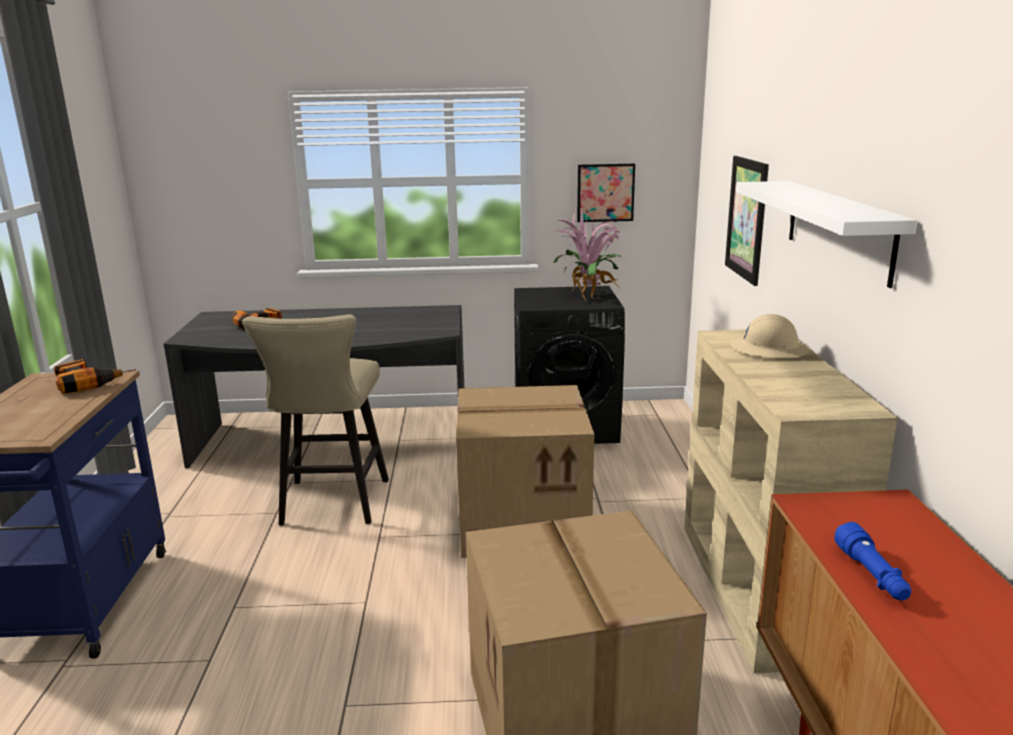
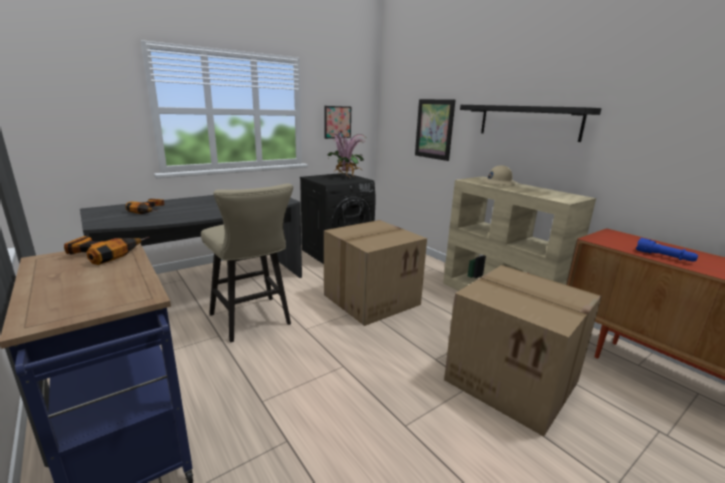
camera: 35 degrees left, 0 degrees up
white shelf [736,181,917,288] -> black shelf [460,105,602,142]

